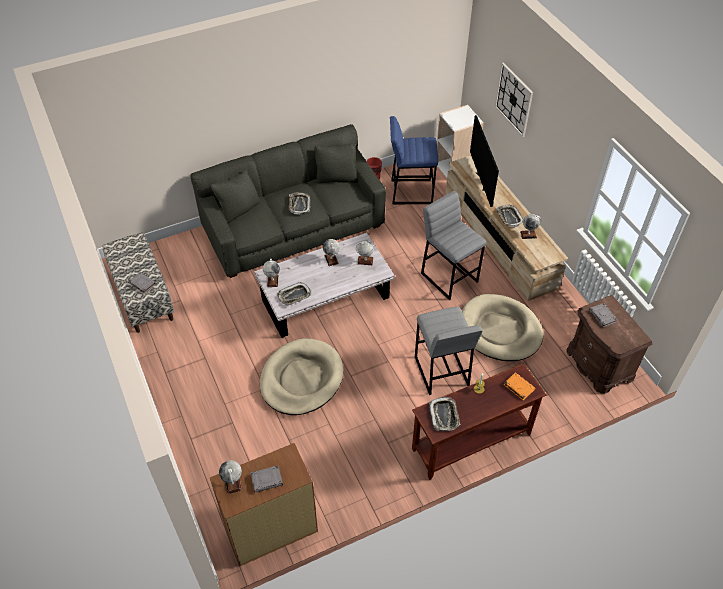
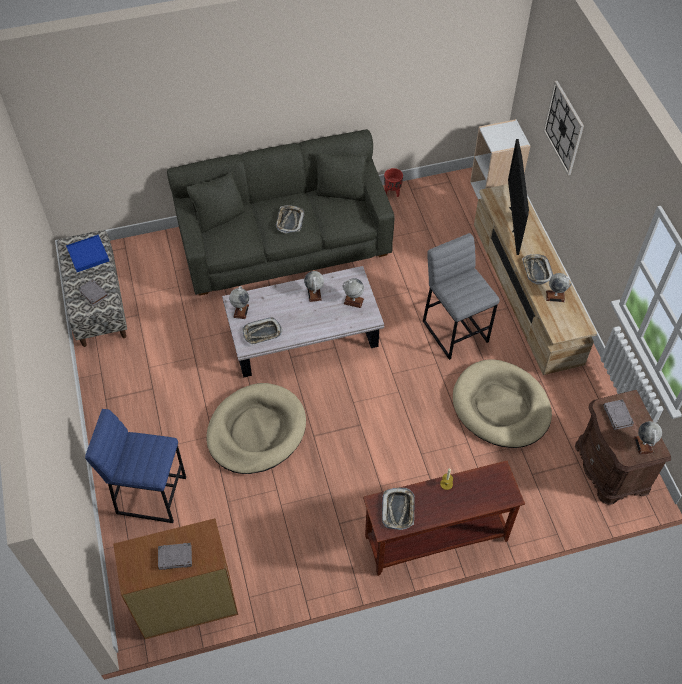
camera: 10 degrees right, 5 degrees up
globe [219,460,242,494] -> globe moved to [634,421,662,455]
blue stool [390,116,438,204] -> blue stool moved to [85,409,186,523]
grey stool [415,307,483,395] -> none
orange book [504,372,535,400] -> none
none -> blue tray [66,235,109,272]

